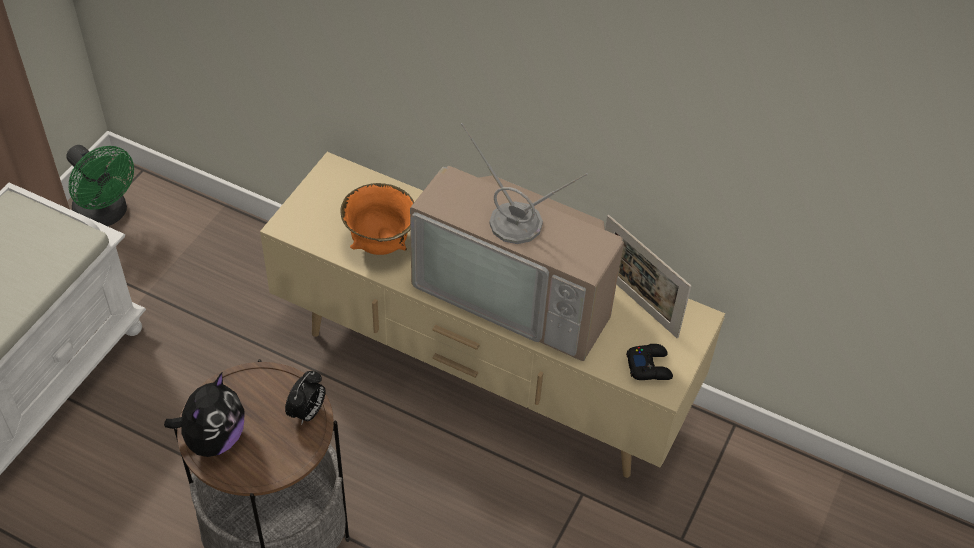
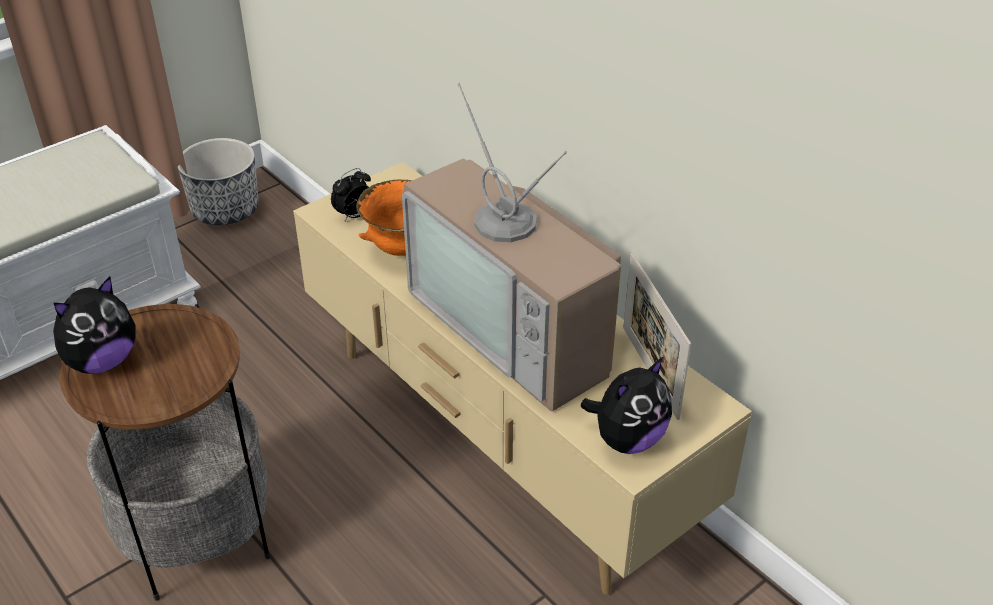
camera: 25 degrees right, 10 degrees down
green fan [66,145,134,226] -> planter [177,138,259,225]
alarm clock [285,371,326,425] -> alarm clock moved to [331,168,371,222]
black game controller [626,344,673,380] -> plush toy [581,357,672,454]

